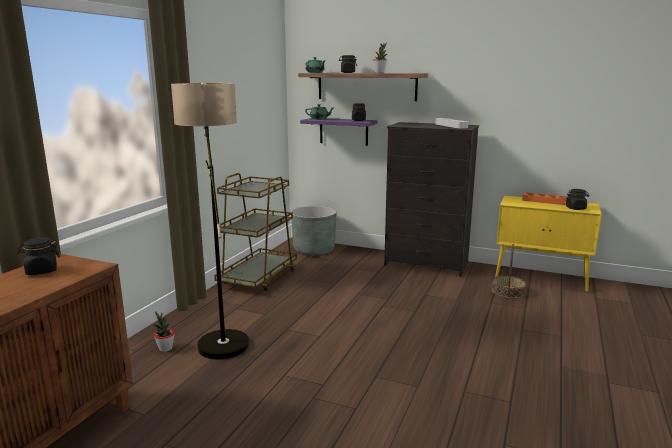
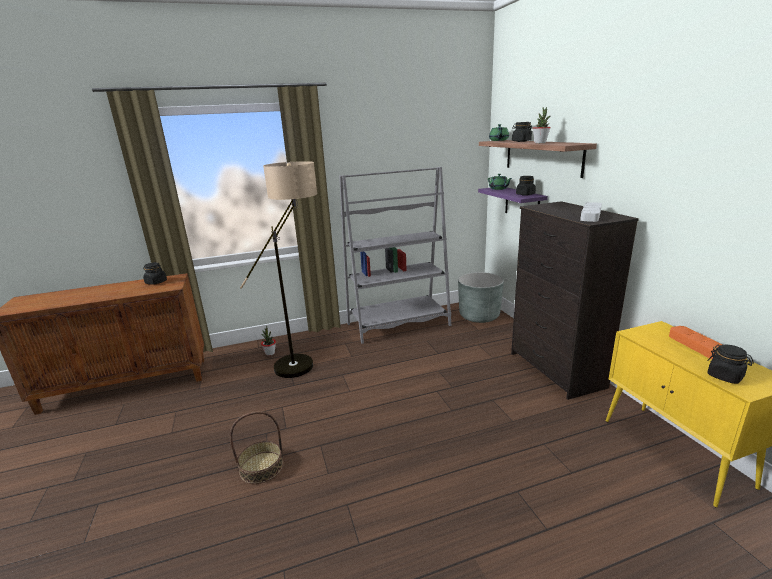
camera: 50 degrees right, 5 degrees up
brown cart [214,173,297,291] -> grey bookcase [339,167,451,344]
basket [492,244,526,299] -> basket moved to [230,411,284,484]

